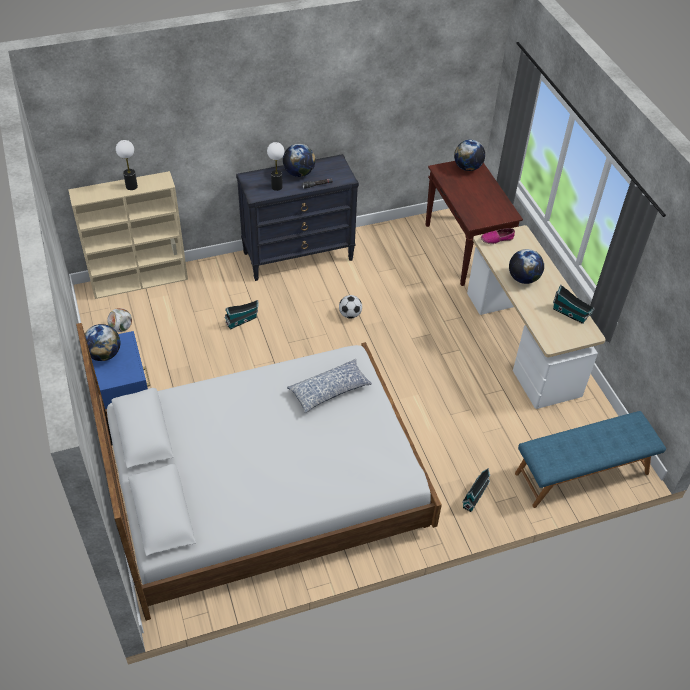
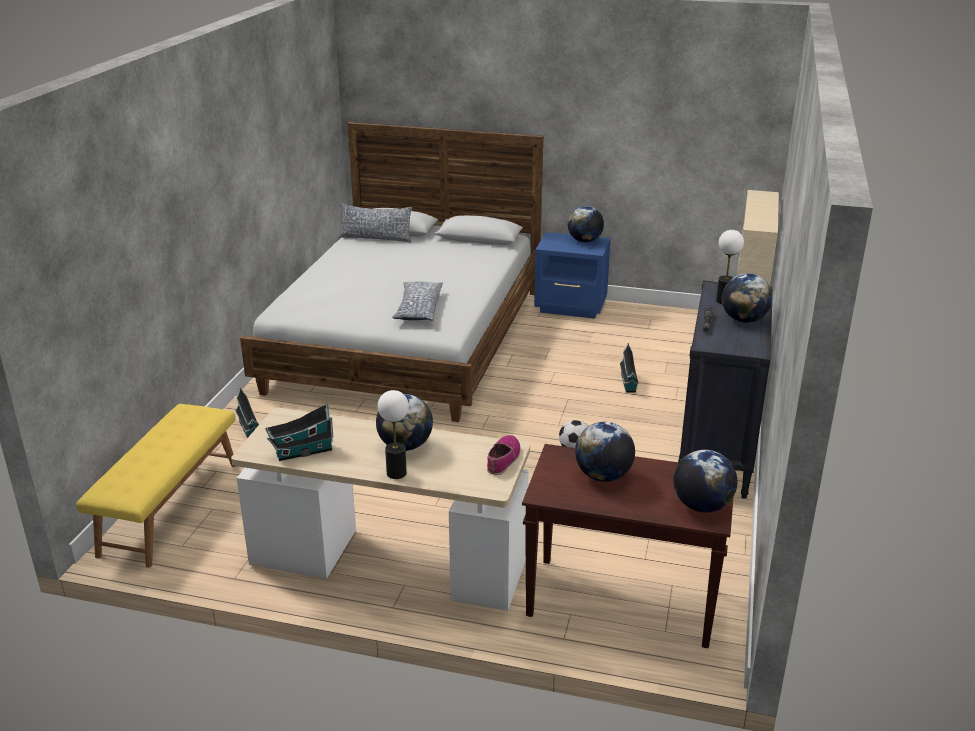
camera: 125 degrees right, 20 degrees down
football [107,308,132,332] -> none
table lamp [116,140,138,190] -> table lamp moved to [378,390,409,479]
blue bench [515,411,666,508] -> yellow bench [76,404,236,568]
none -> pillow [338,203,412,242]
none -> globe [575,422,635,482]

